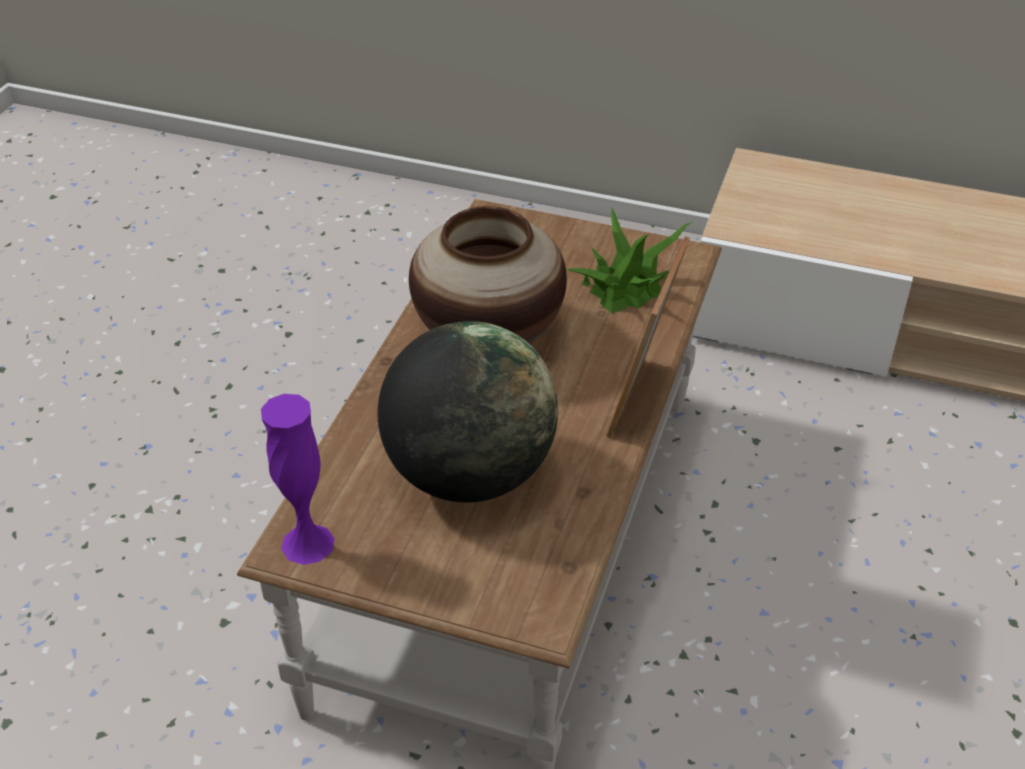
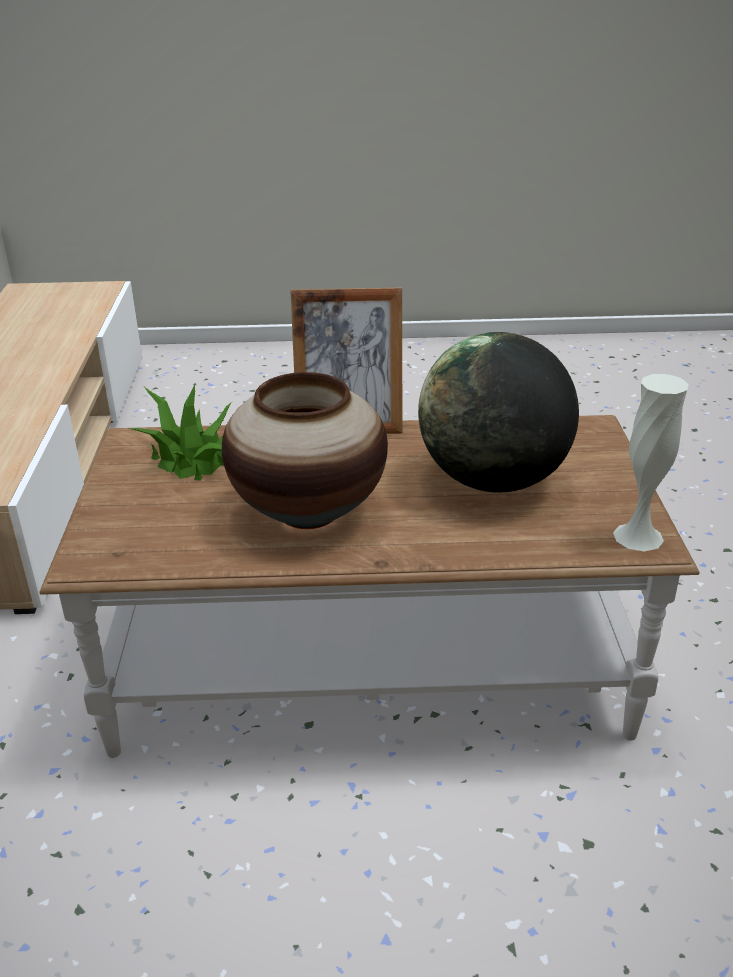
camera: 110 degrees left, 10 degrees down
purple vase [261,394,335,565] -> white vase [613,374,689,551]

